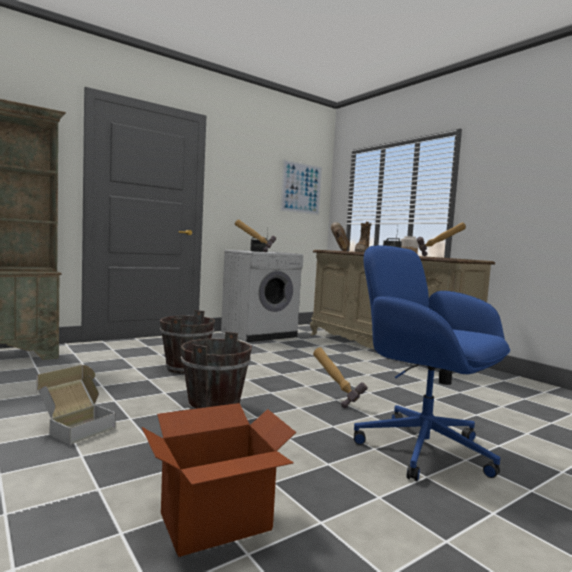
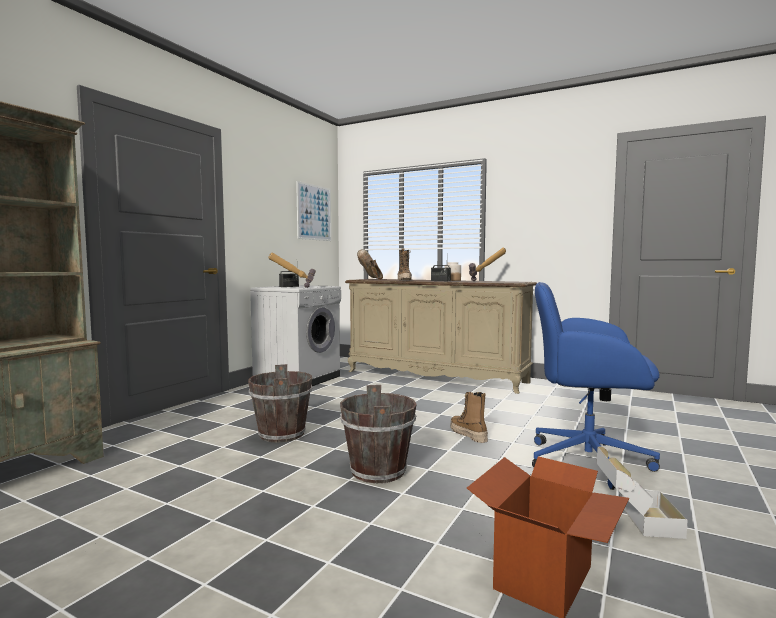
camera: 25 degrees left, 0 degrees up
cardboard box [36,365,116,445] -> cardboard box moved to [597,447,688,539]
hammer [313,347,368,408] -> boot [450,392,488,443]

